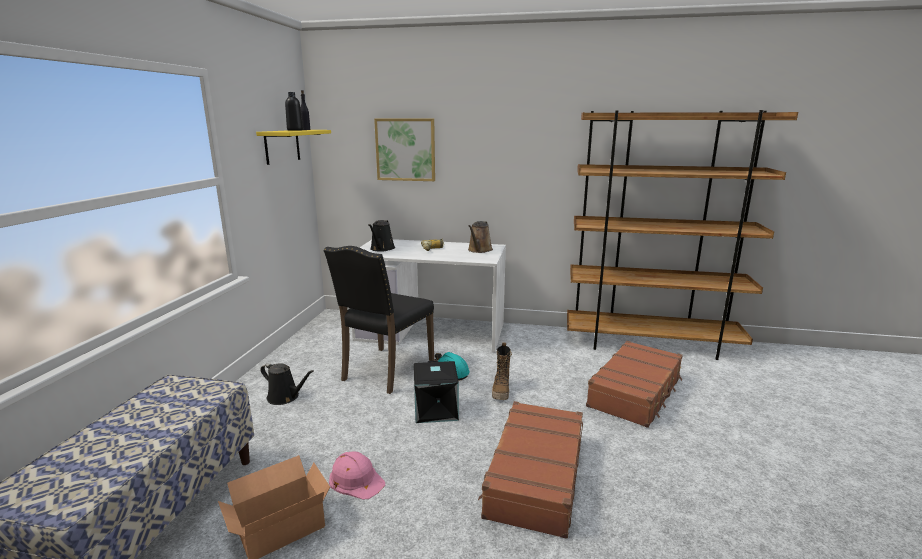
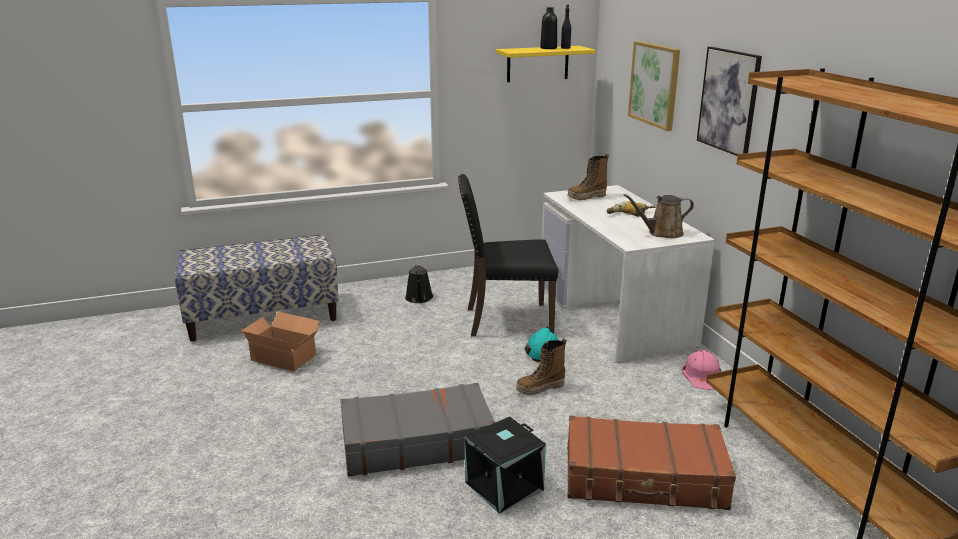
camera: 60 degrees right, 5 degrees up
pink hard hat [329,451,385,500] -> pink hard hat moved to [681,350,721,390]
black watering can [368,220,395,252] -> boot [568,154,609,200]
black storage box [414,361,459,423] -> black storage box moved to [465,417,546,514]
brown suitcase [478,401,583,539] -> grey suitcase [340,383,495,477]
none -> picture [697,47,762,156]

